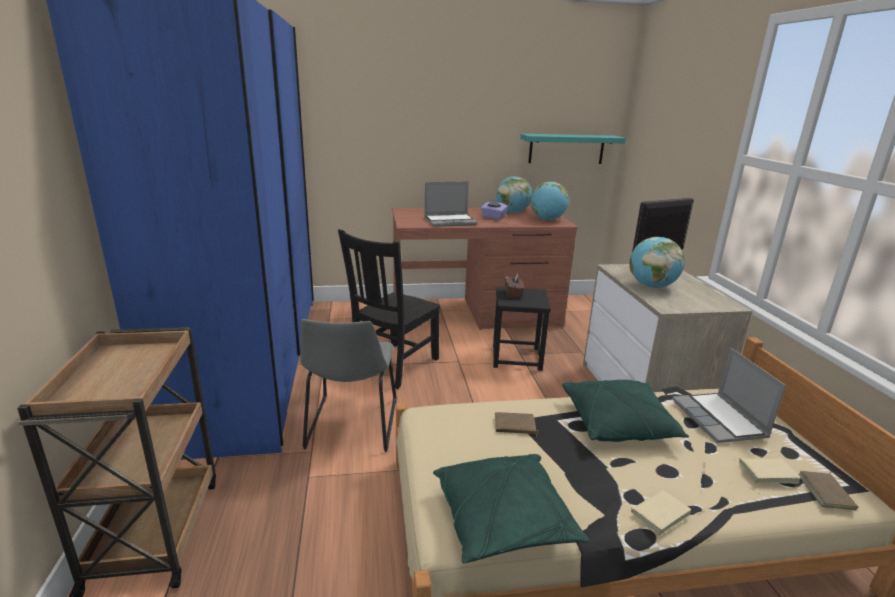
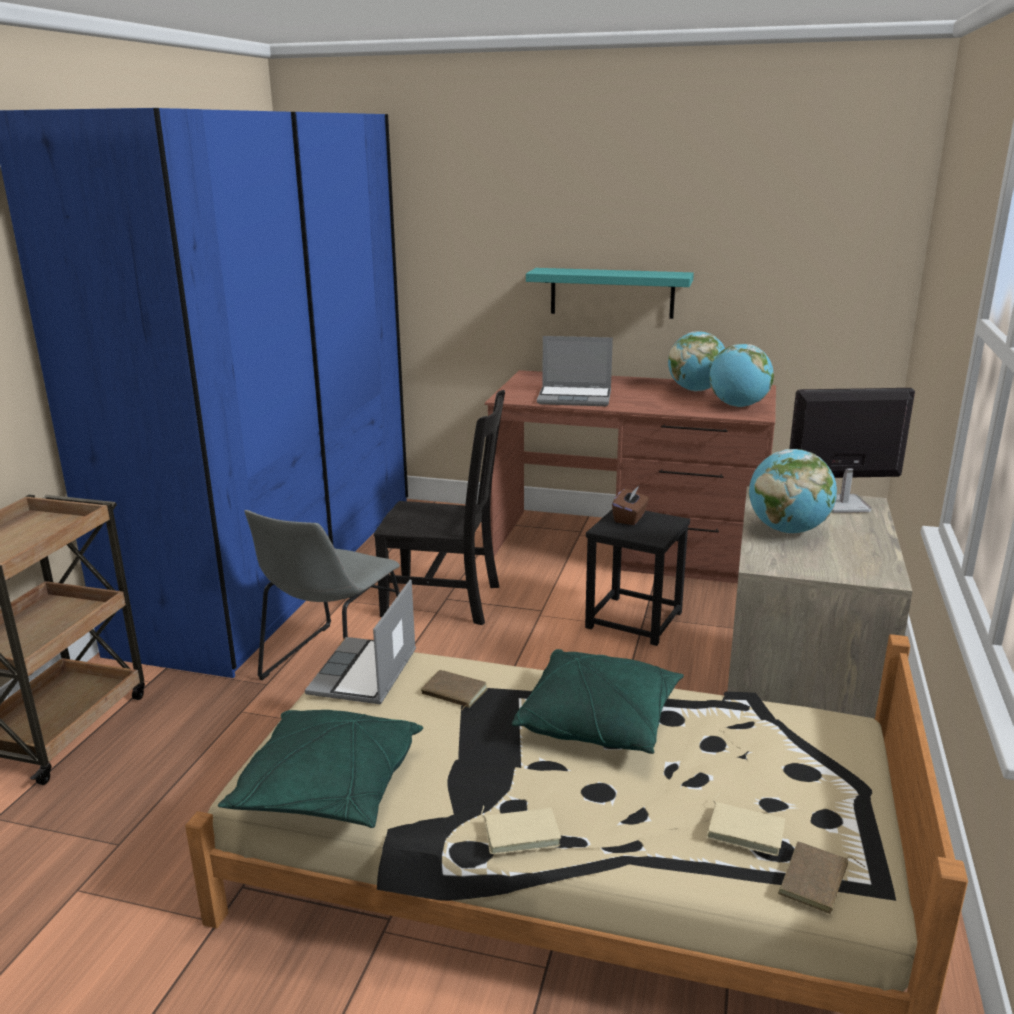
camera: 25 degrees right, 0 degrees up
black chair [338,229,440,389] -> black chair turned 135 degrees counterclockwise [374,390,505,625]
purple tissue box [481,199,508,220] -> none
turquoise shelf [520,134,626,164] -> turquoise shelf moved to [526,268,694,319]
laptop [672,347,786,443] -> laptop moved to [305,580,416,704]

